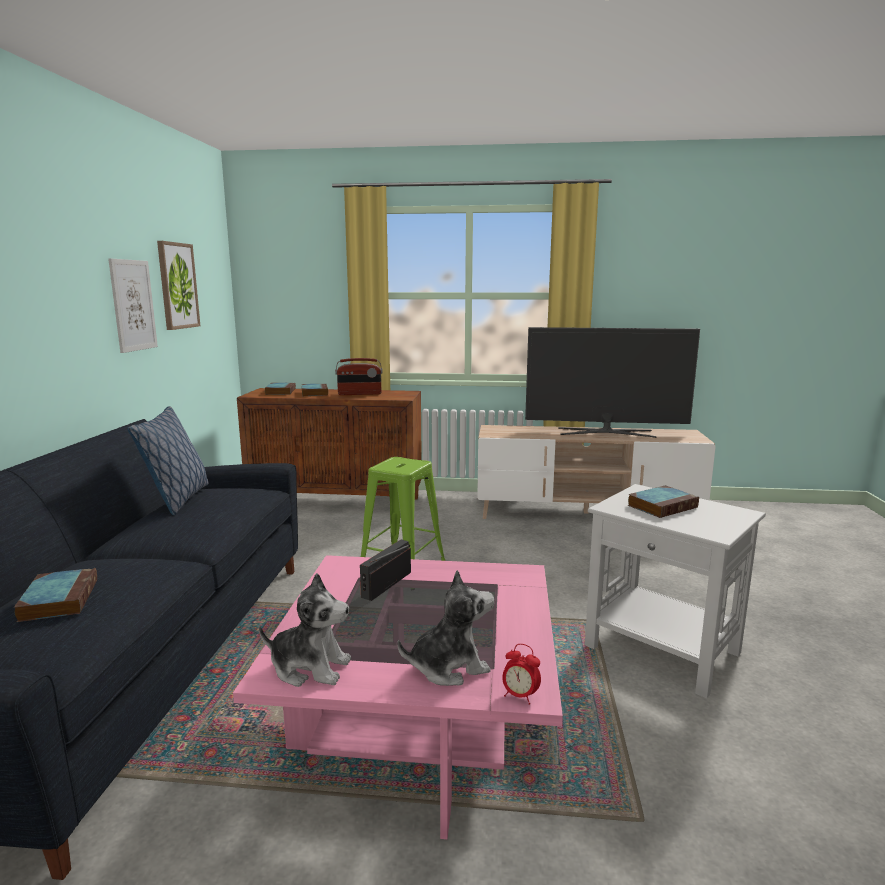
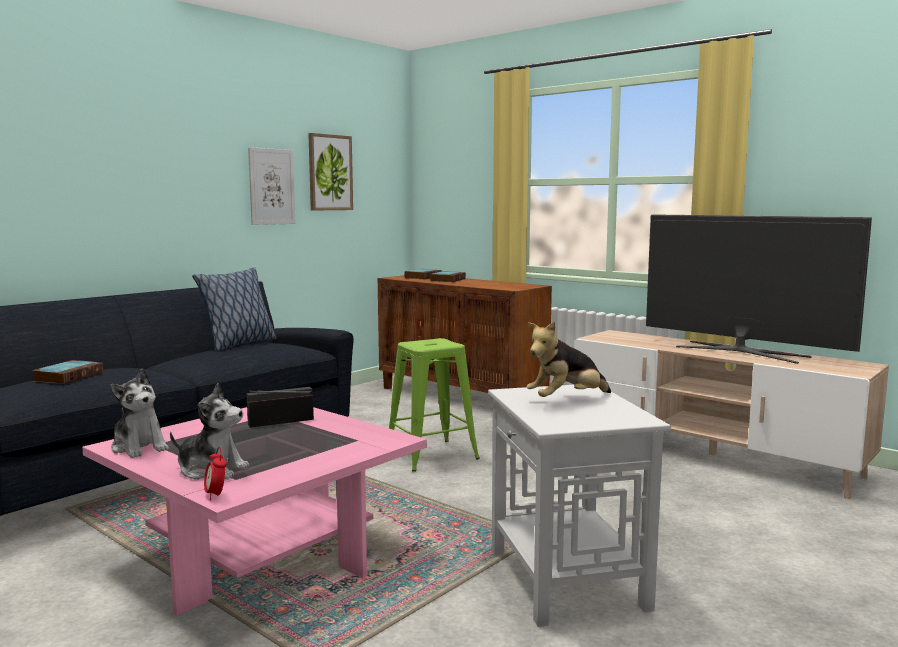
camera: 35 degrees right, 5 degrees down
radio [335,358,383,395] -> none
book [628,486,699,518] -> plush toy [526,321,611,397]

